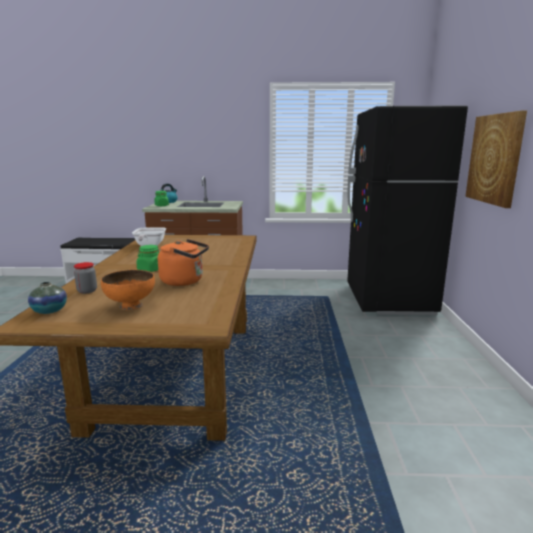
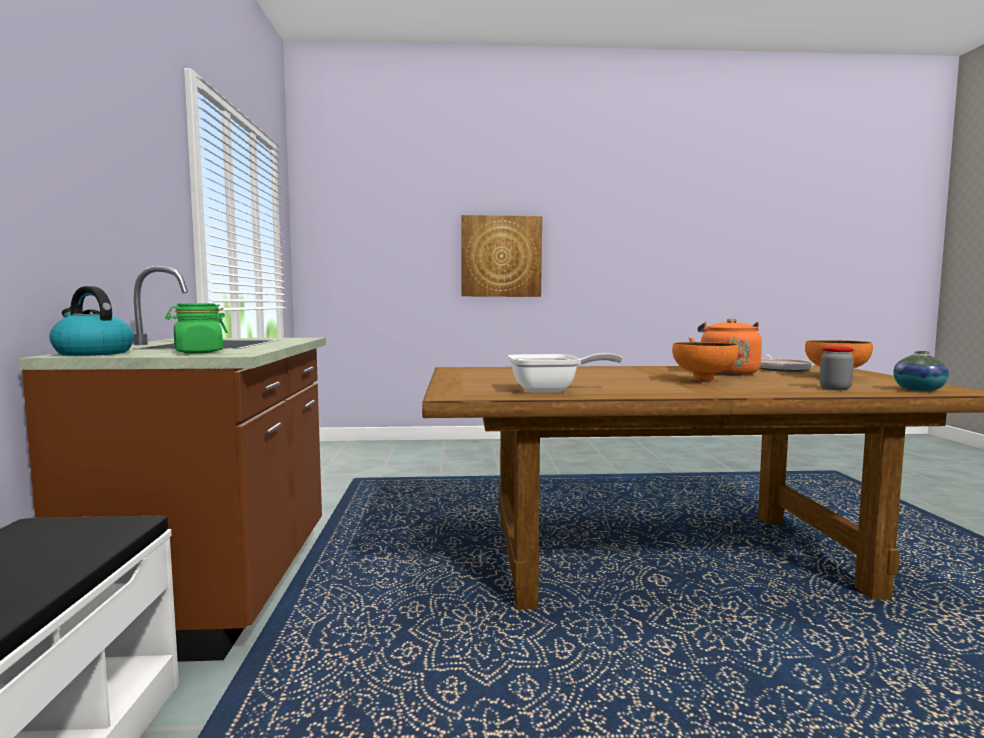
camera: 95 degrees left, 10 degrees down
green jar [136,245,159,272] -> orange bowl [672,342,739,383]
black fridge [347,106,468,315] -> none
none -> frying pan [759,354,814,372]

